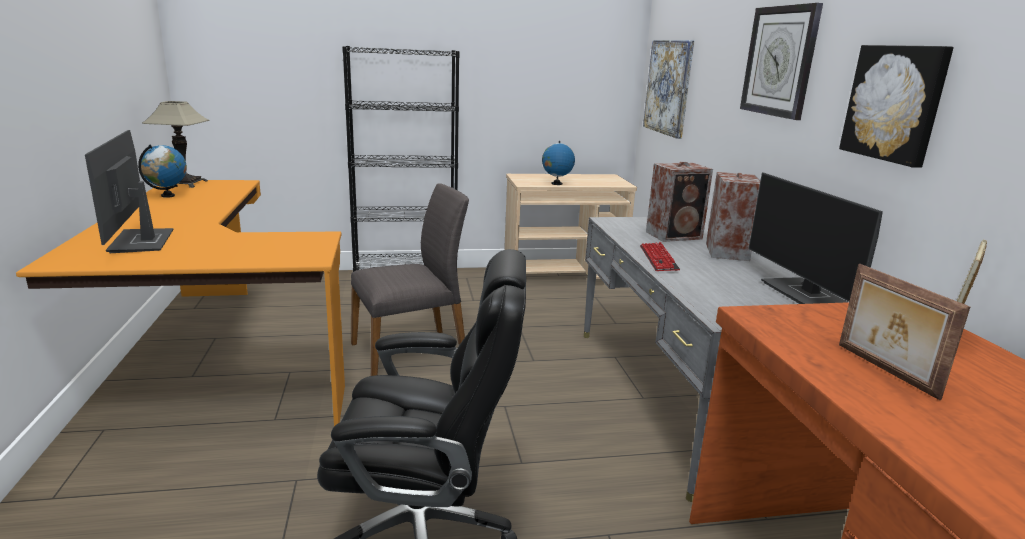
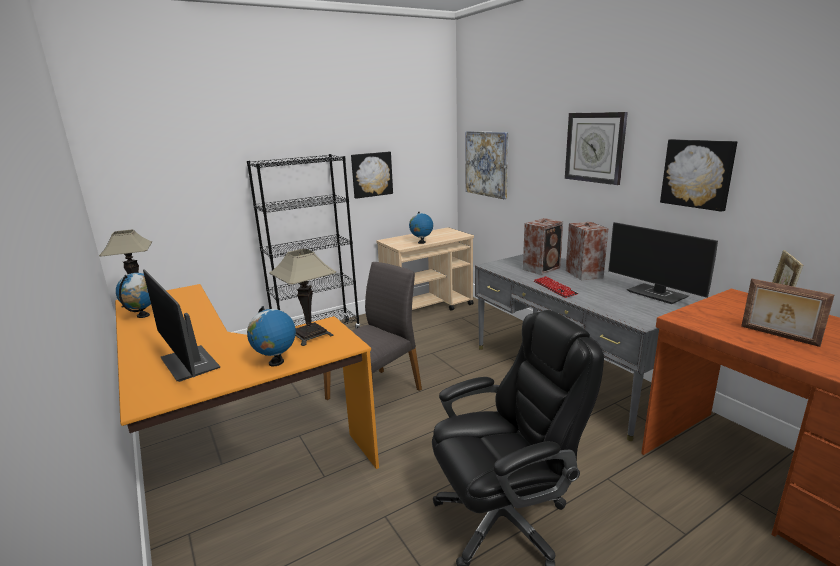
camera: 20 degrees left, 0 degrees up
none -> globe [247,306,296,367]
none -> table lamp [269,249,336,346]
none -> picture [351,152,393,199]

